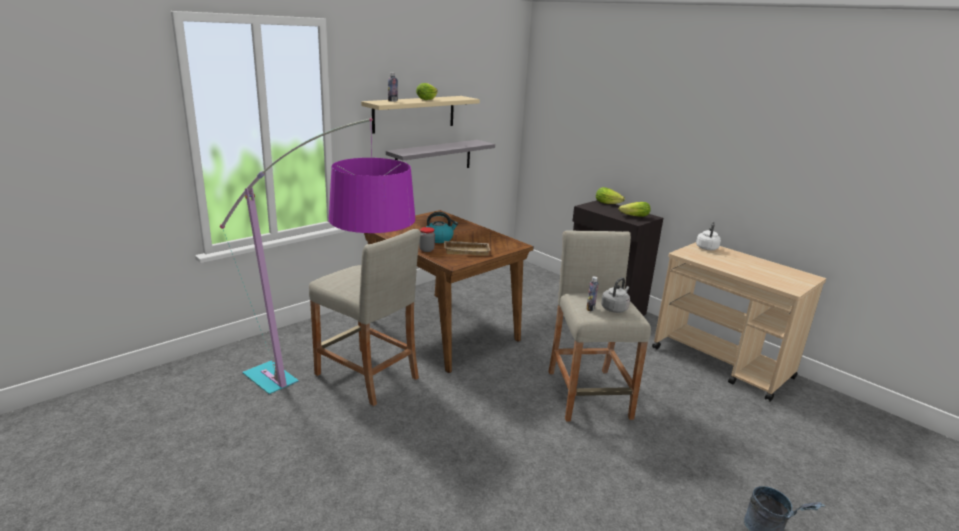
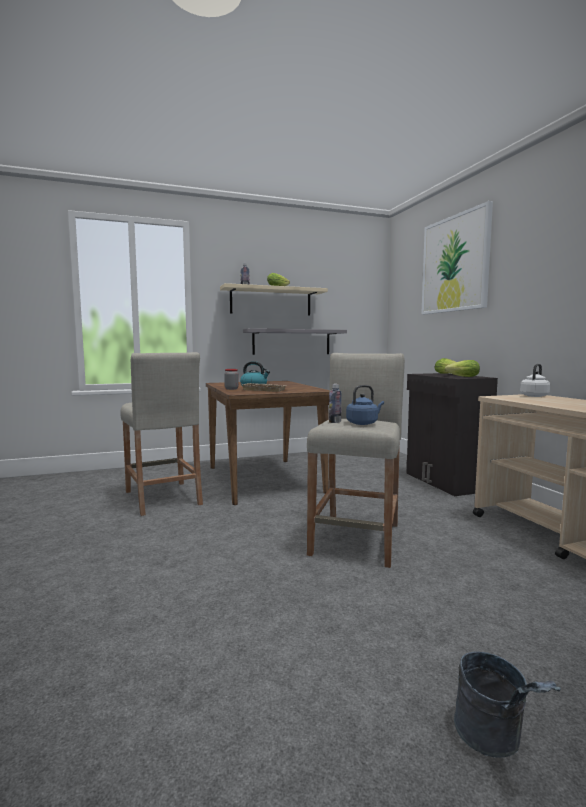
camera: 25 degrees right, 15 degrees down
floor lamp [220,118,415,394] -> none
grey kettle [601,277,630,313] -> blue kettle [346,385,384,425]
none -> picture [421,201,493,314]

